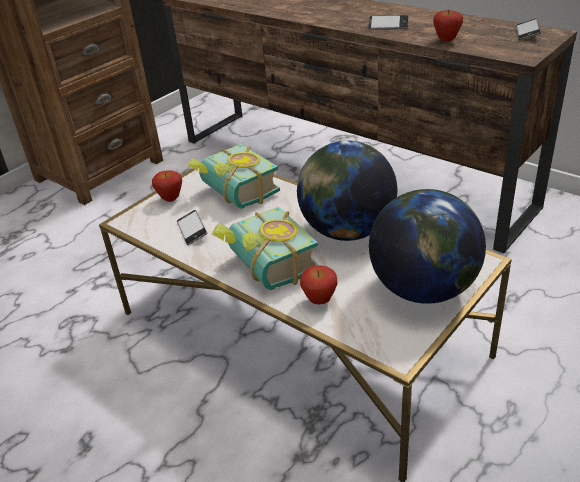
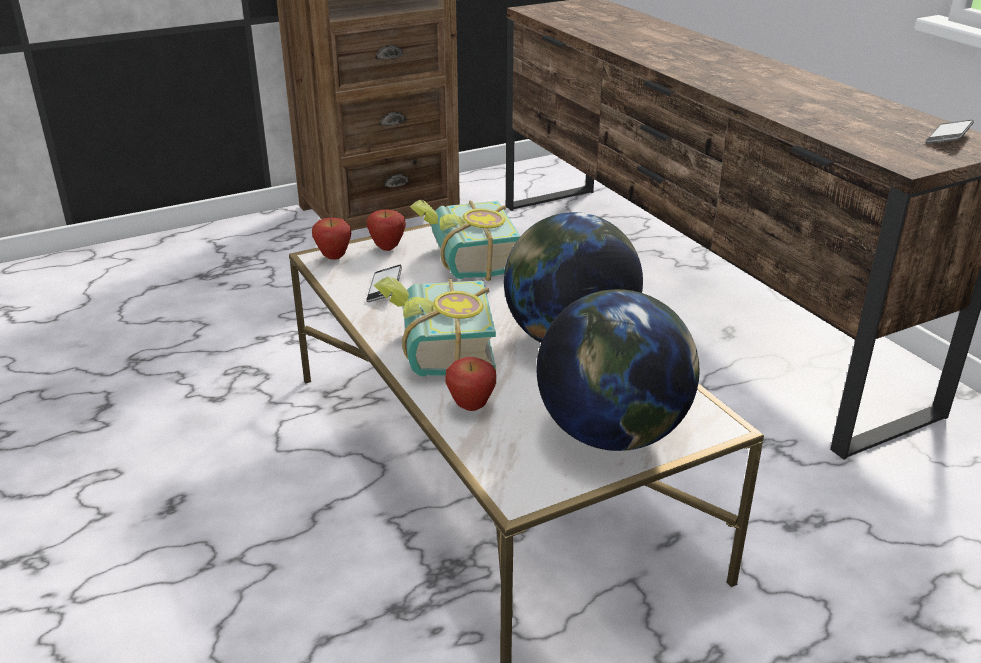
camera: 20 degrees right, 5 degrees down
phone [368,15,409,29] -> none
apple [433,10,463,42] -> apple moved to [312,218,351,260]

